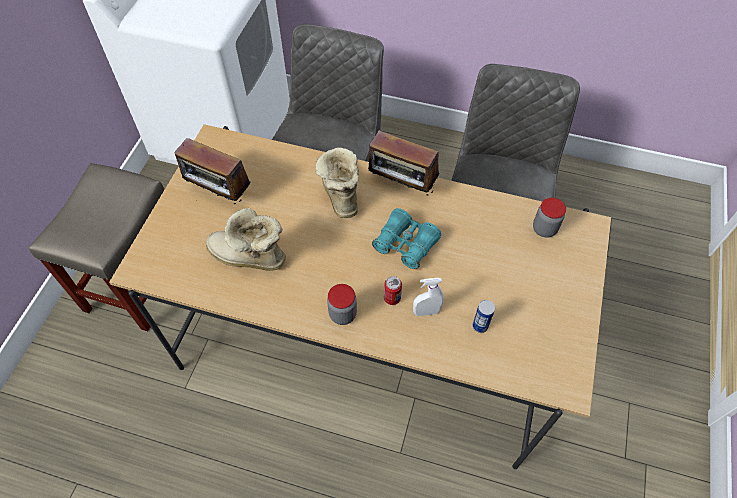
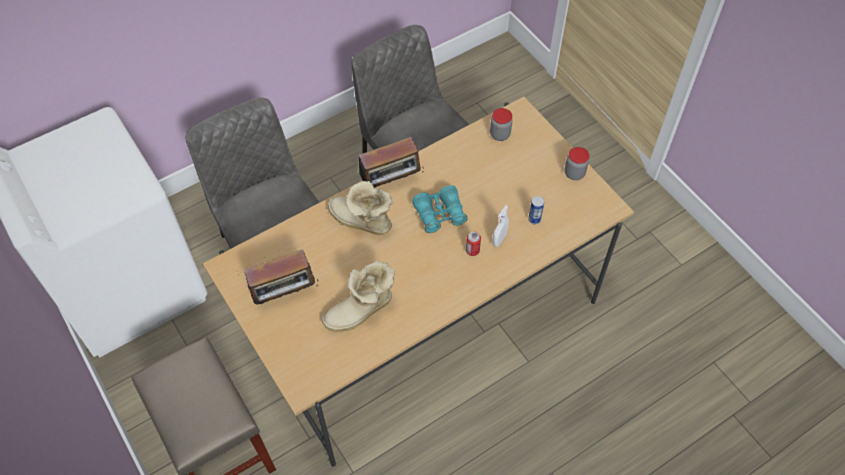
camera: 50 degrees left, 0 degrees up
jar [327,284,357,325] -> jar moved to [565,147,589,180]

